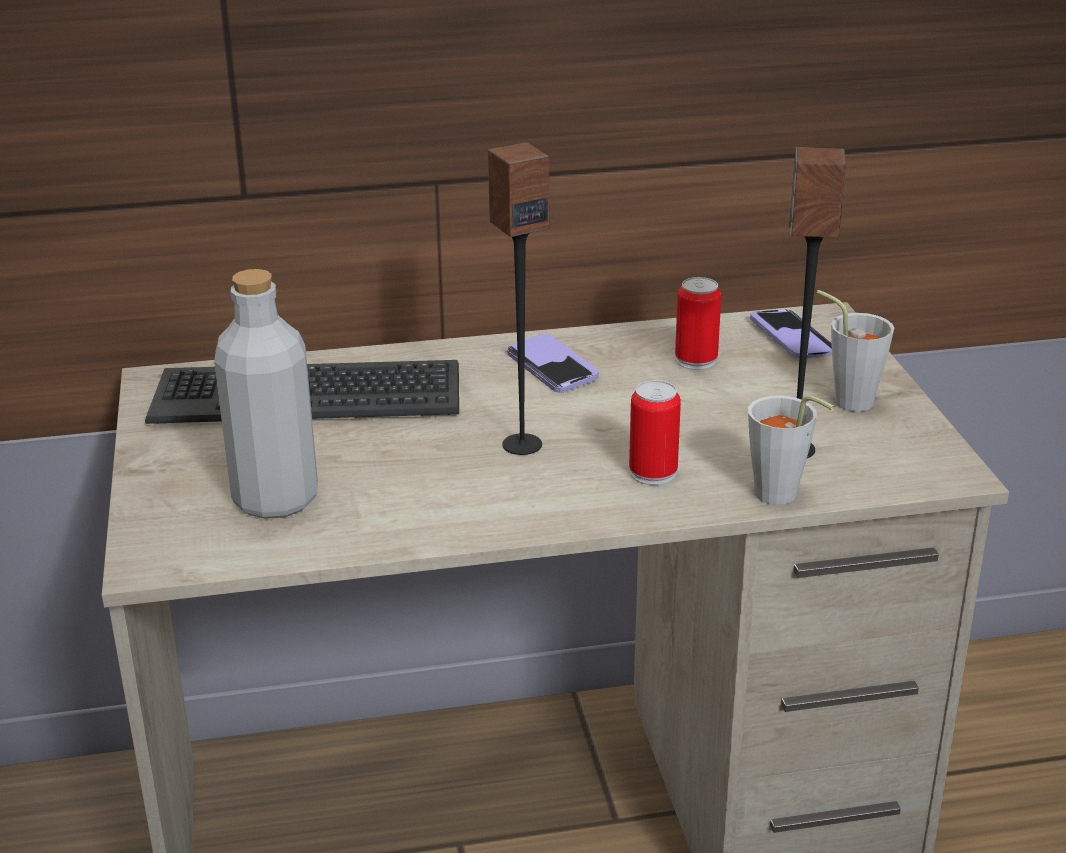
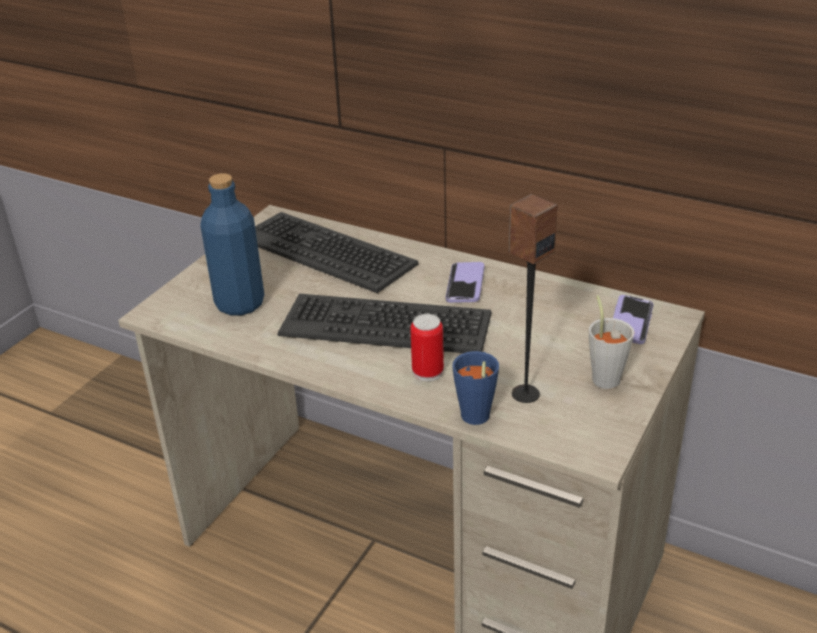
camera: 40 degrees right, 5 degrees up
grey bottle [214,269,318,519] -> blue bottle [200,174,264,316]
speaker [488,142,549,455] -> keyboard [277,294,492,353]
can [675,277,721,370] -> none
grey cup [748,395,835,505] -> blue cup [452,351,499,425]

